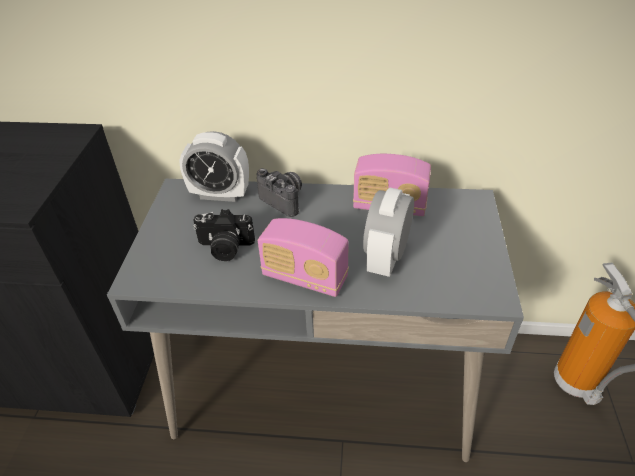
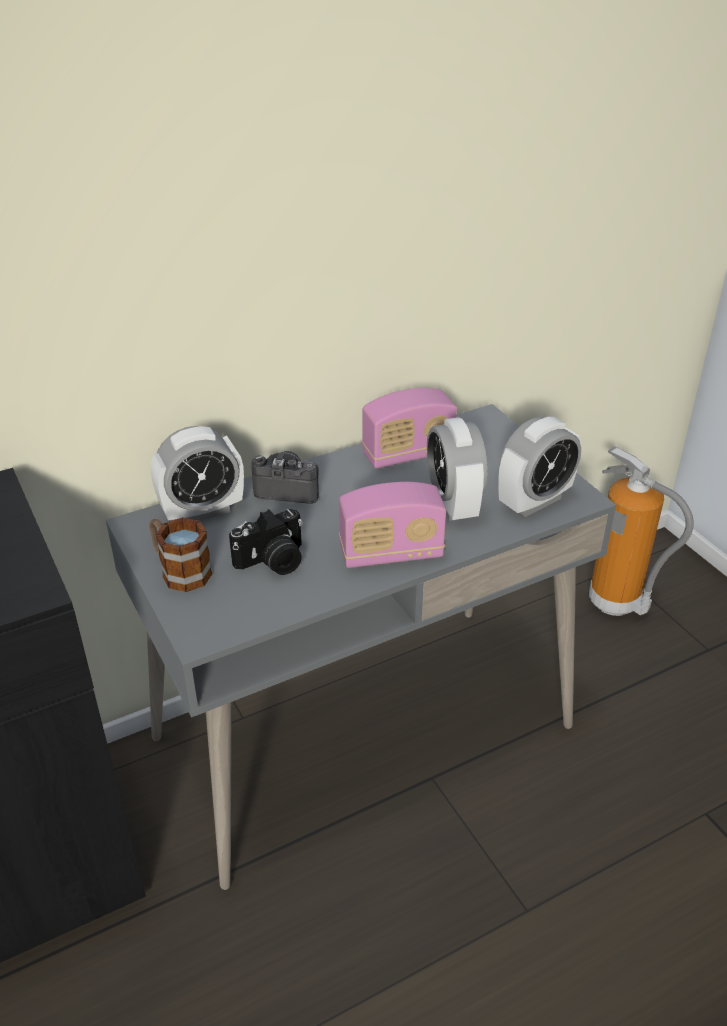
camera: 35 degrees left, 5 degrees down
none -> mug [149,517,212,592]
none -> alarm clock [498,417,581,517]

